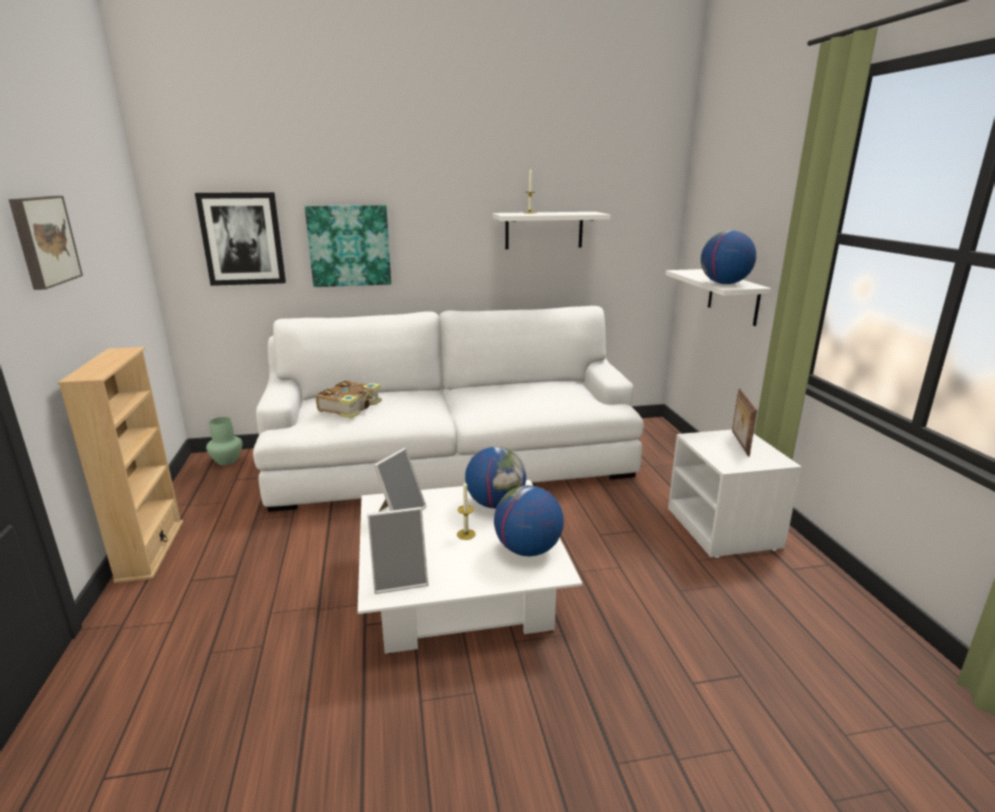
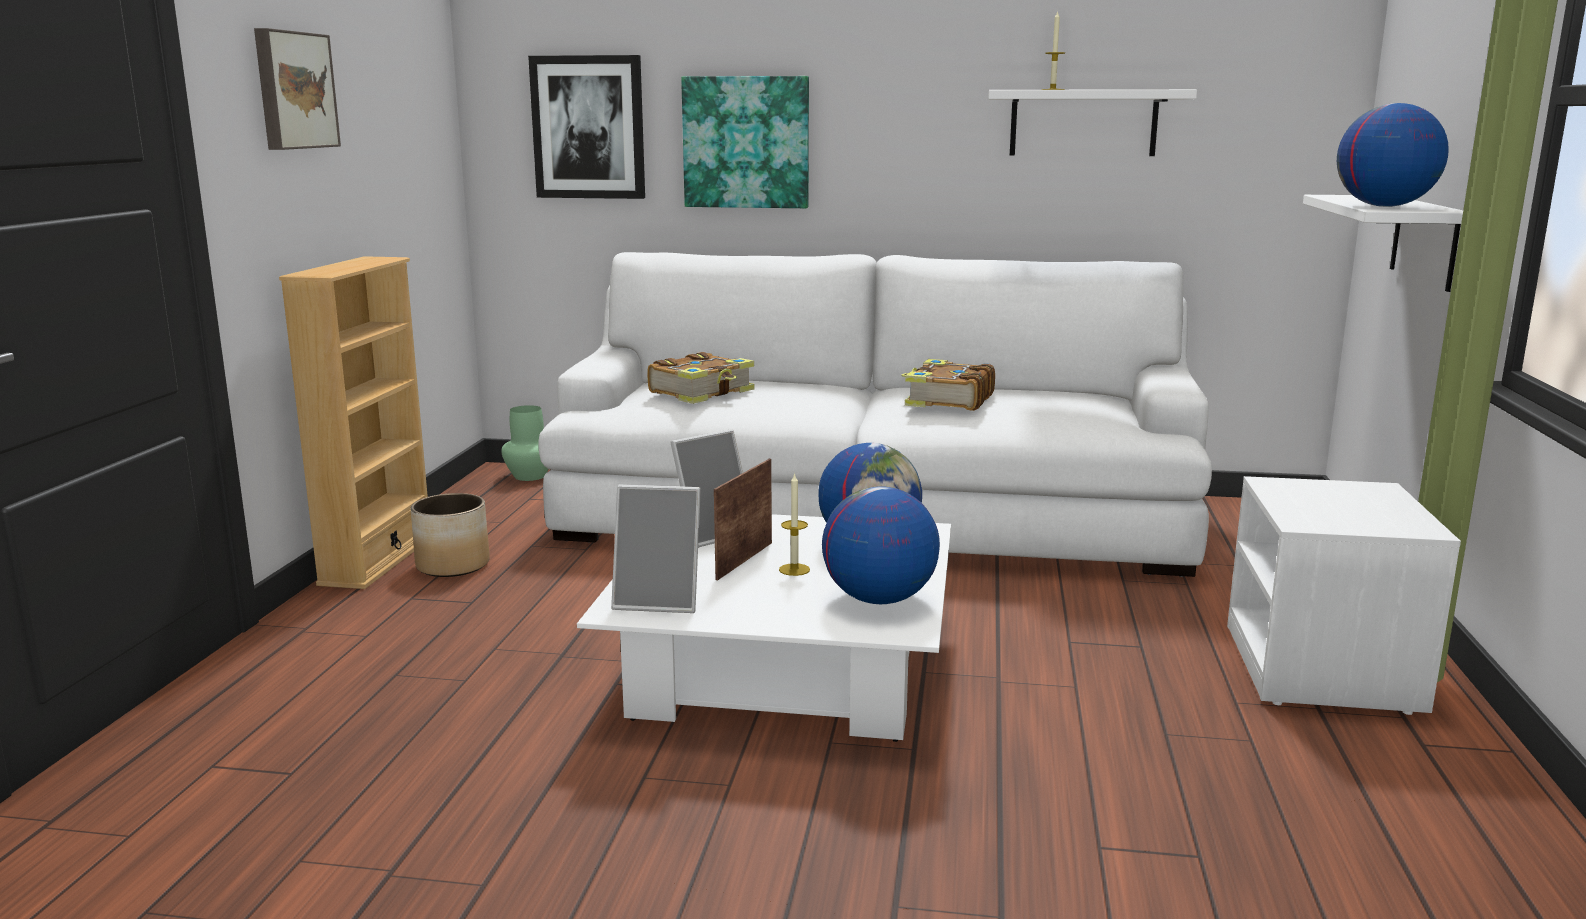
camera: 20 degrees right, 5 degrees down
picture frame [732,389,757,457] -> picture frame moved to [714,459,772,580]
none -> planter [411,493,490,577]
none -> book [902,359,995,411]

